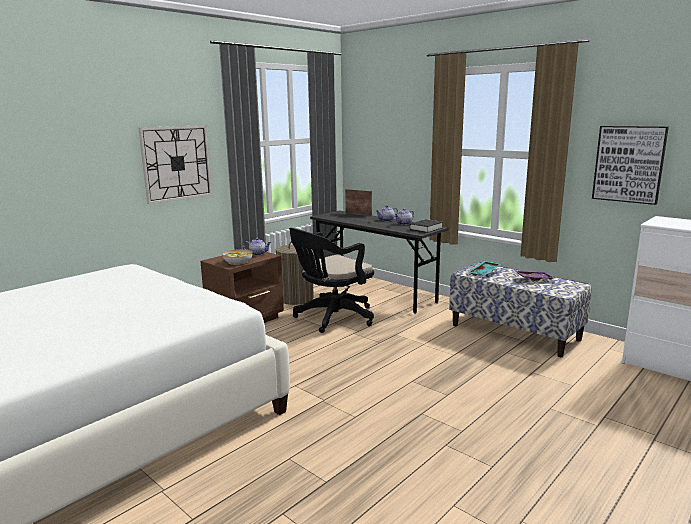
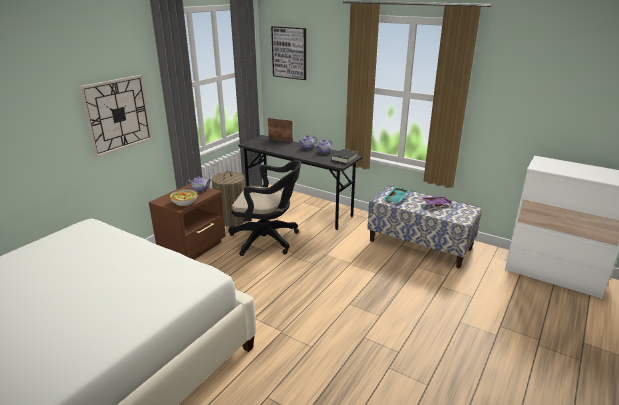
camera: 10 degrees left, 10 degrees up
black office chair [289,228,374,333] -> black office chair turned 120 degrees counterclockwise [228,160,301,256]
picture [592,126,669,205] -> picture moved to [271,26,306,80]

